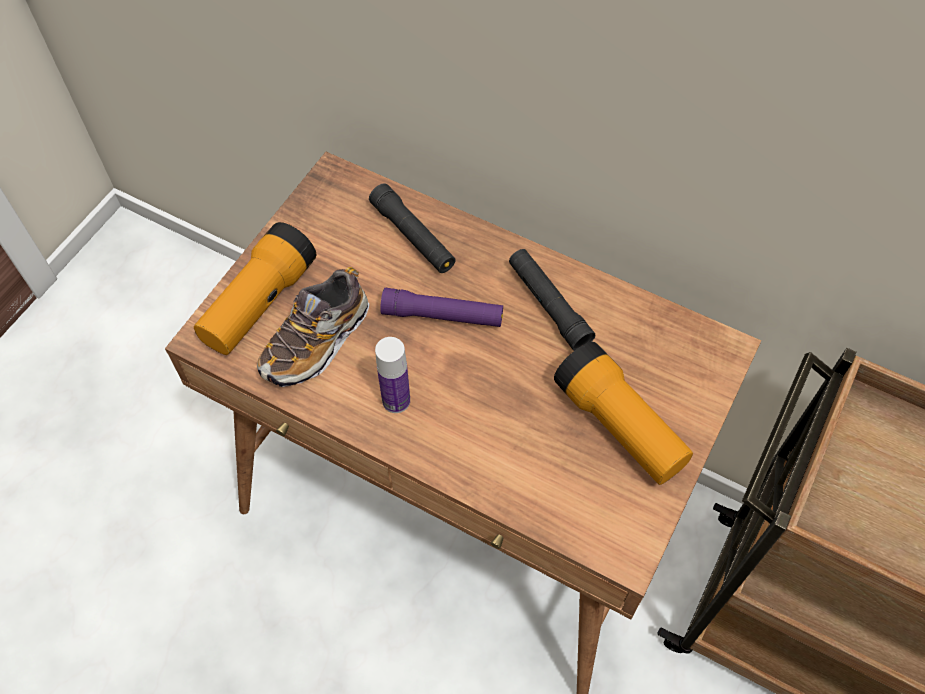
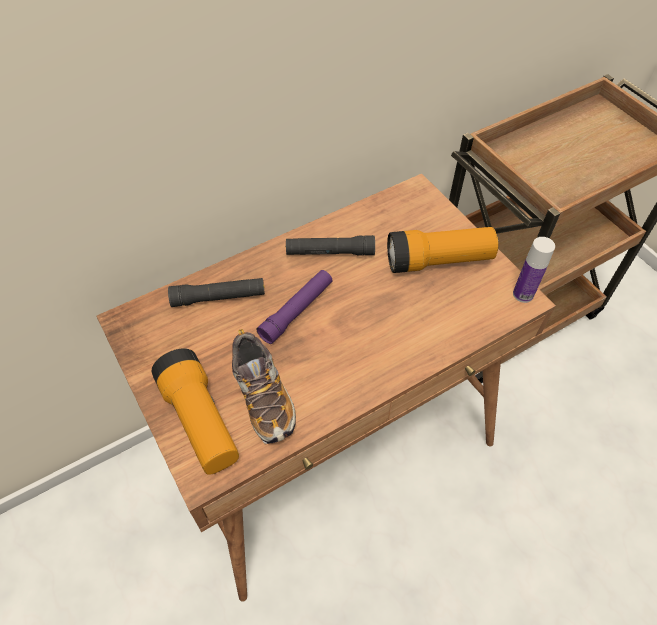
camera: 60 degrees left, 5 degrees down
bottle [375,337,410,413] -> bottle moved to [513,237,555,303]

